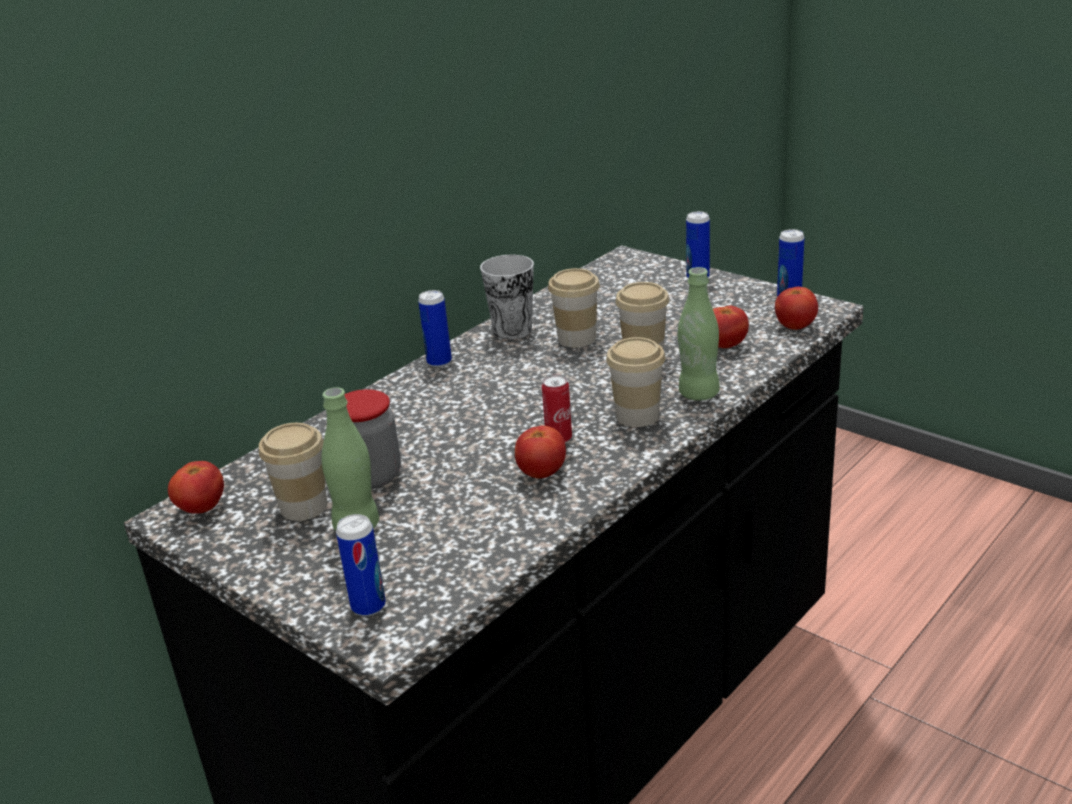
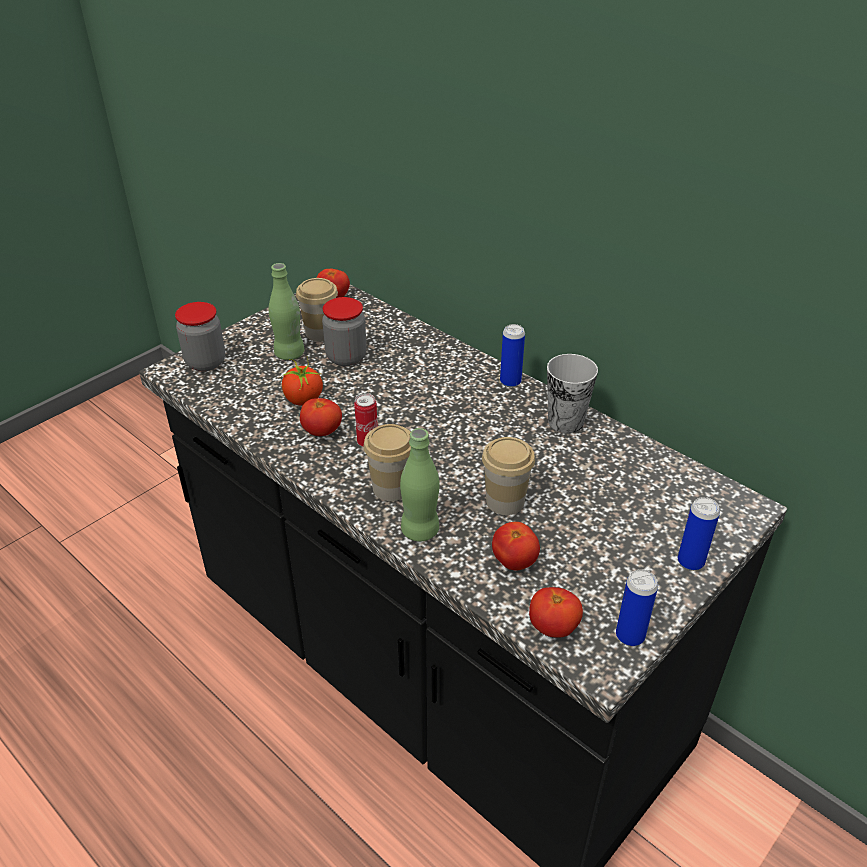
camera: 90 degrees right, 10 degrees up
can [336,514,386,616] -> jar [175,302,225,371]
cup [548,268,600,347] -> none
none -> tomato [280,359,323,405]

